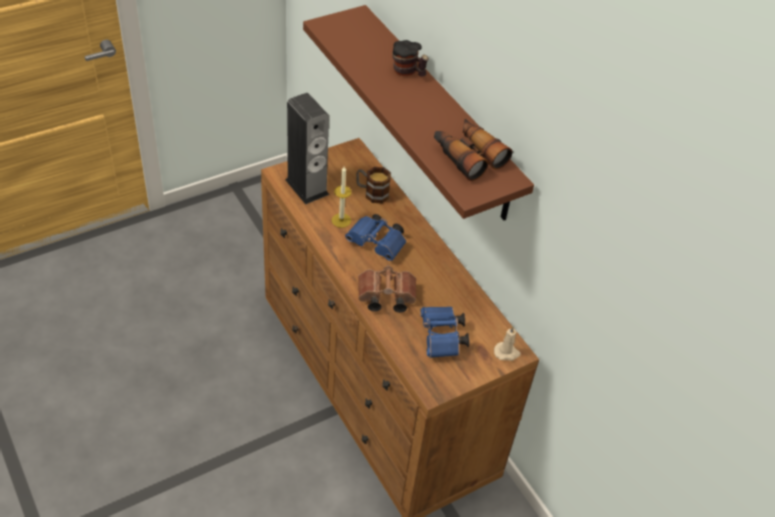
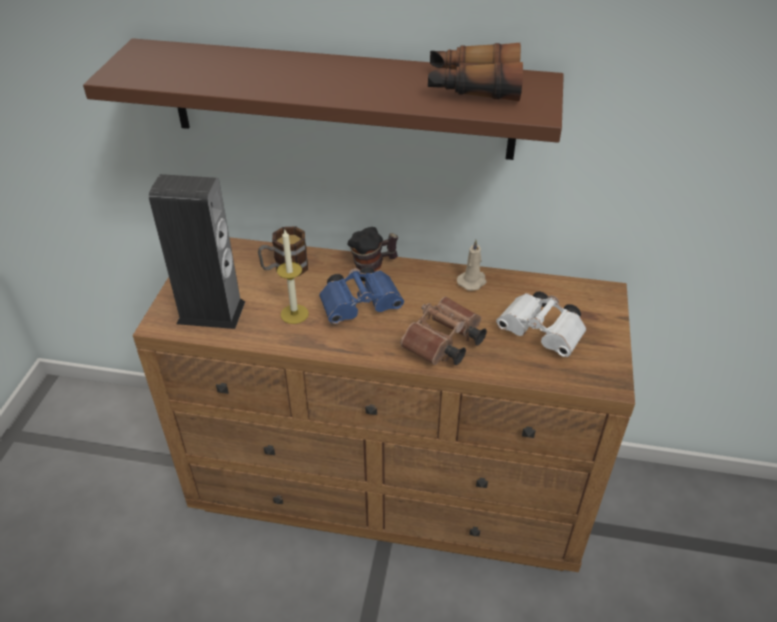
camera: 45 degrees left, 5 degrees down
mug [392,40,429,76] -> mug moved to [347,227,398,271]
blue binoculars [420,307,469,358] -> white binoculars [496,291,586,357]
beige candle [494,326,521,361] -> beige candle moved to [457,239,487,291]

